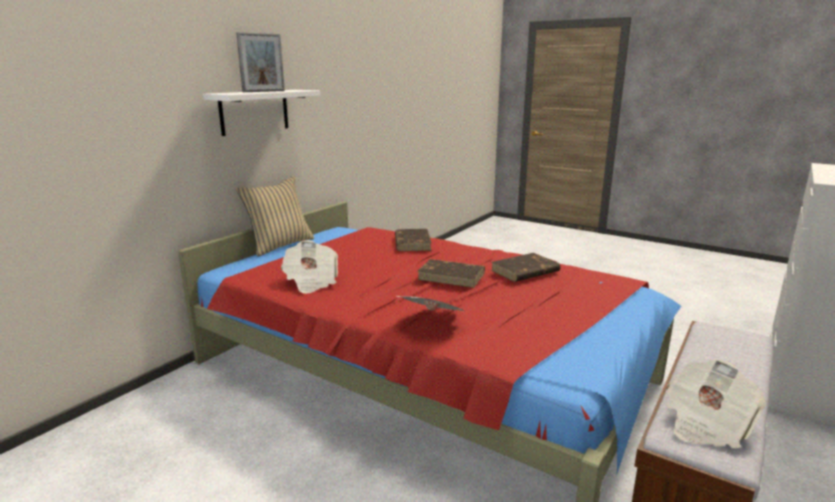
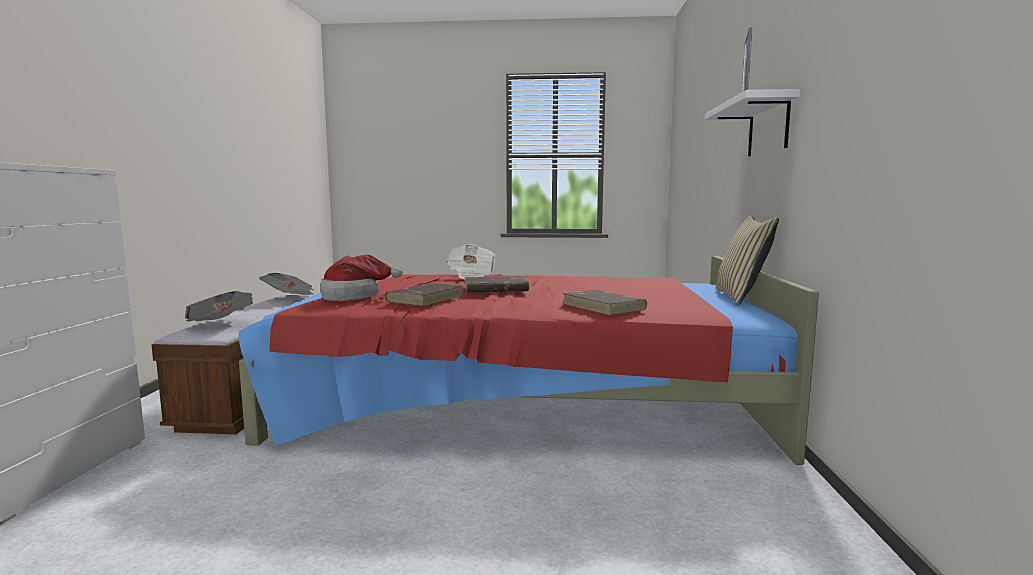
camera: 150 degrees right, 10 degrees down
newspaper [281,240,338,294] -> newspaper moved to [185,291,253,321]
none -> hat [321,255,403,301]

